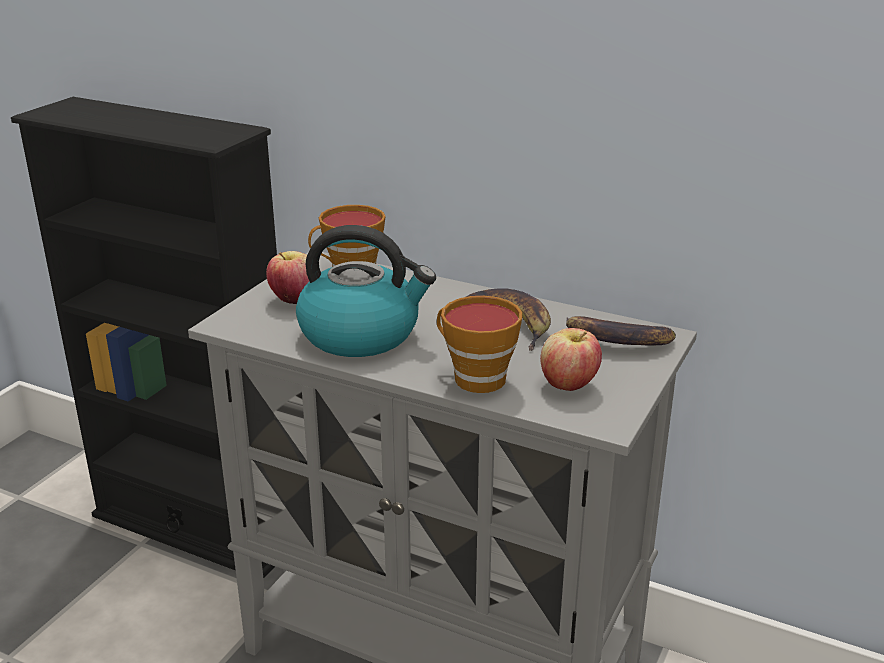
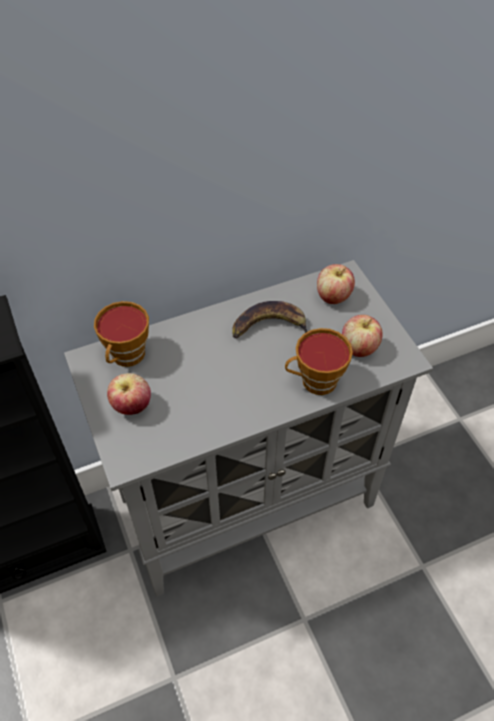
camera: 50 degrees left, 25 degrees up
kettle [296,225,436,357] -> none
banana [566,316,676,345] -> apple [317,264,355,304]

